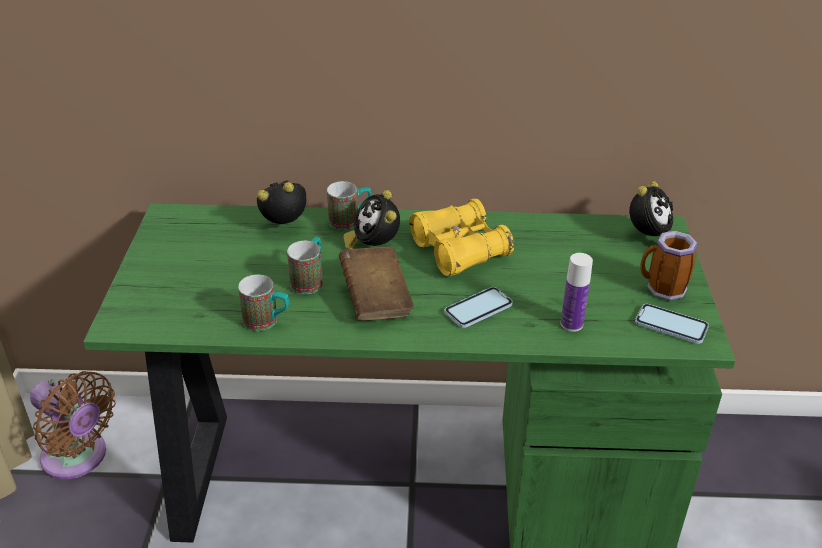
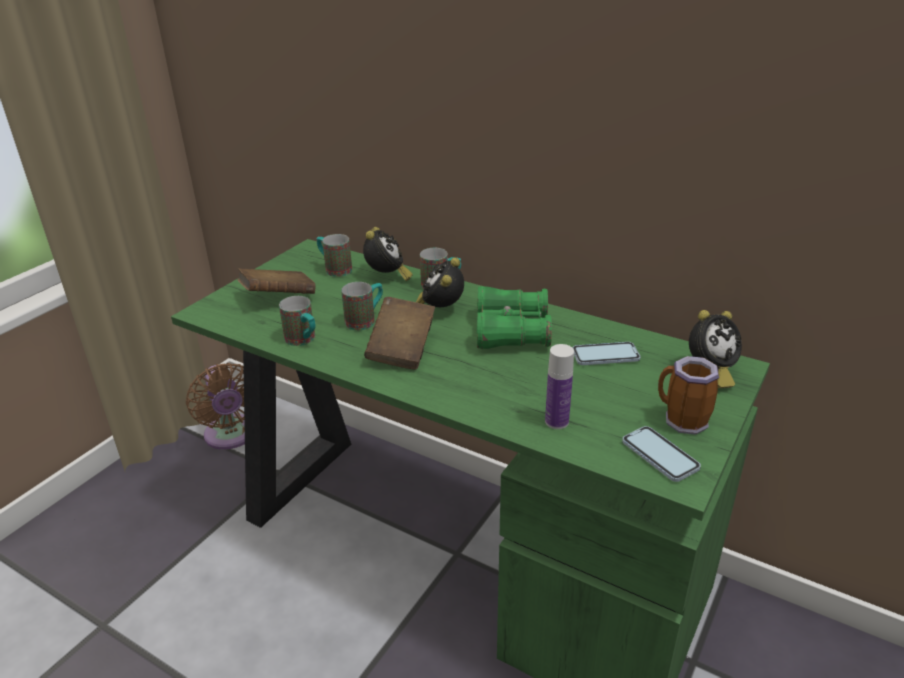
camera: 30 degrees right, 5 degrees down
alarm clock [257,180,306,224] -> alarm clock turned 75 degrees clockwise [363,227,413,281]
yellow binoculars [410,199,514,276] -> green binoculars [477,286,552,349]
phone [444,287,513,328] -> phone moved to [572,342,641,365]
none -> brown book [237,268,316,294]
none -> mug [317,234,352,277]

